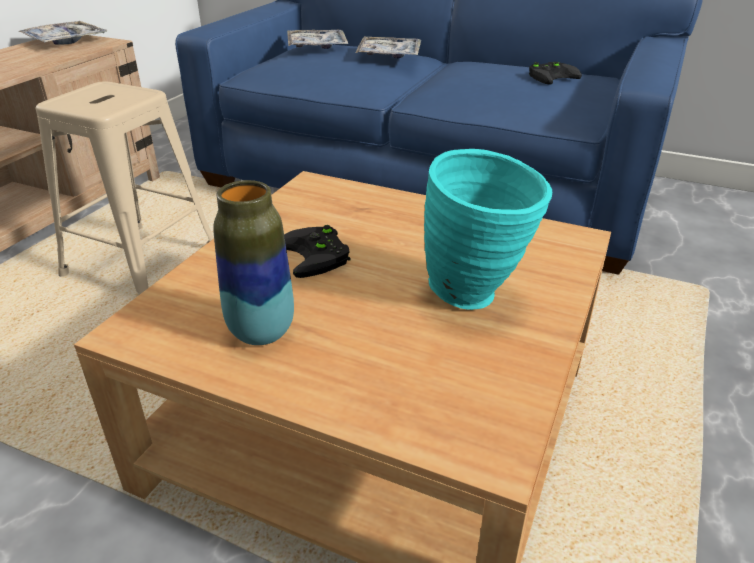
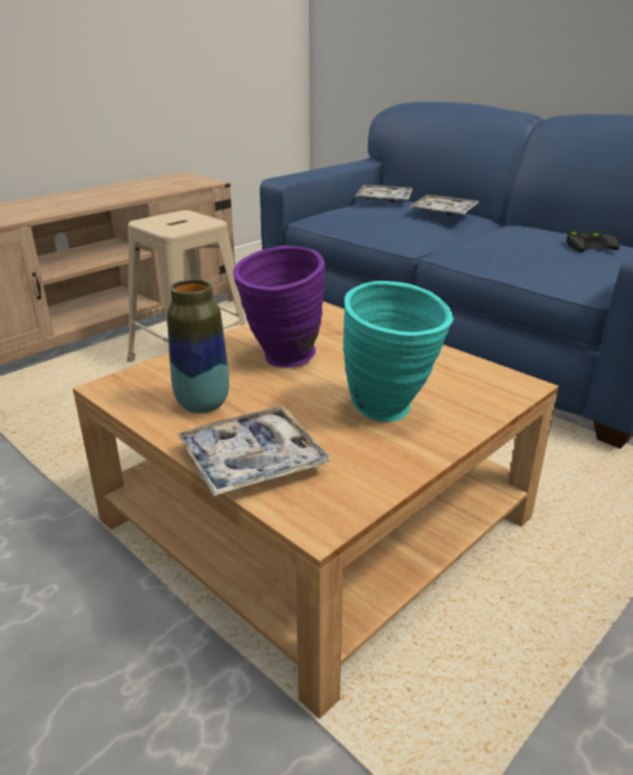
camera: 20 degrees right, 5 degrees down
tray [18,21,108,45] -> tray moved to [176,406,332,497]
black game controller [284,225,351,278] -> purple vase [233,246,325,368]

